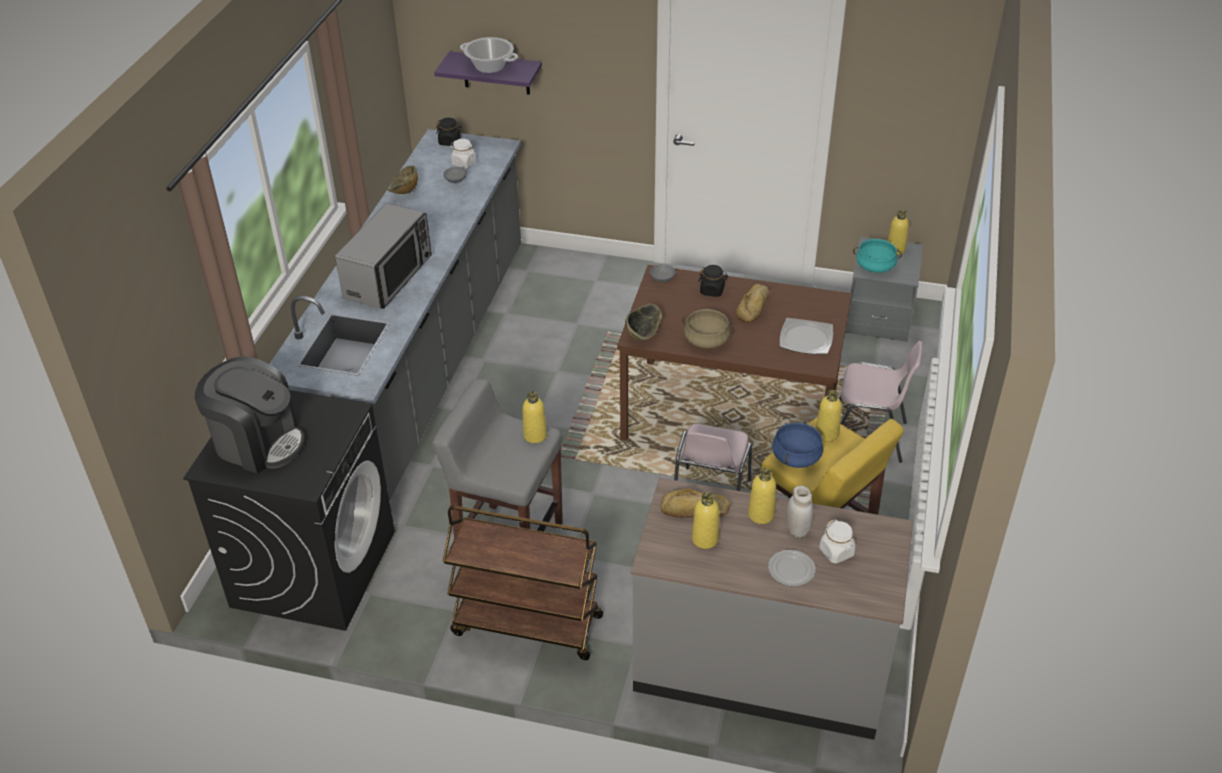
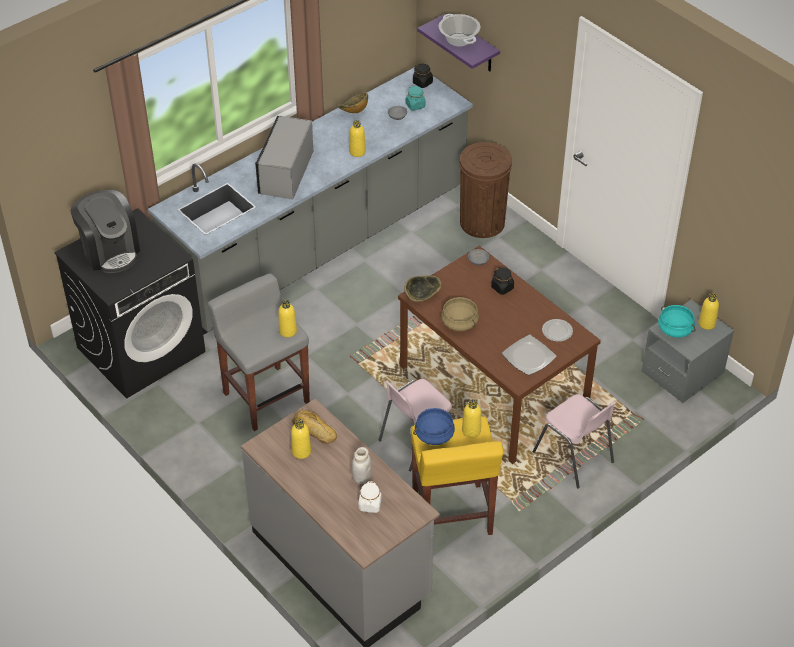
camera: 35 degrees right, 5 degrees up
microwave [335,203,432,309] -> microwave turned 135 degrees clockwise [255,116,313,199]
brown cart [443,506,603,660] -> none
white jar [450,139,476,168] -> turquoise jar [406,86,426,111]
bread [736,284,770,323] -> none
yellow bottle [748,468,776,524] -> yellow bottle moved to [349,120,366,157]
plate [768,550,816,587] -> plate moved to [542,319,573,342]
none -> brown trash can [460,142,512,238]

